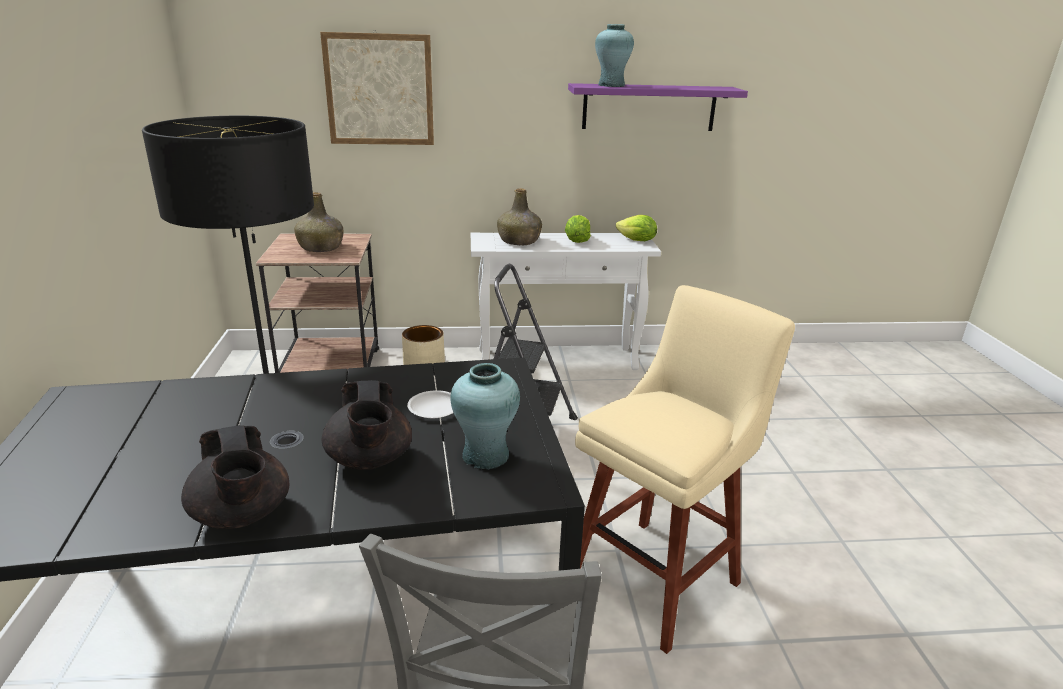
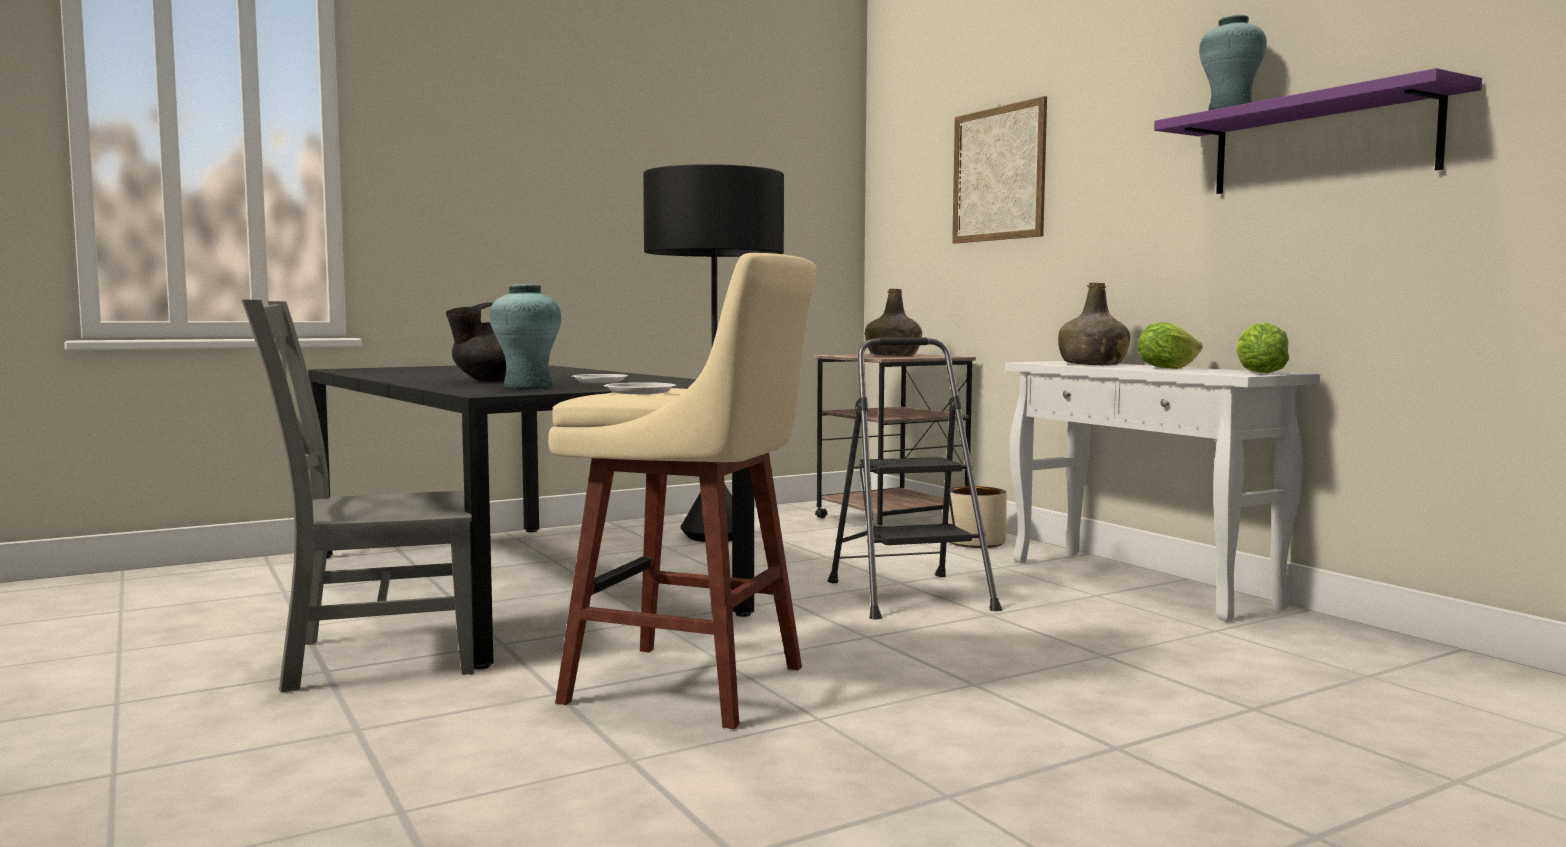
camera: 65 degrees right, 20 degrees down
black teapot [181,426,289,529] -> none
none -> white plate [603,382,676,394]

